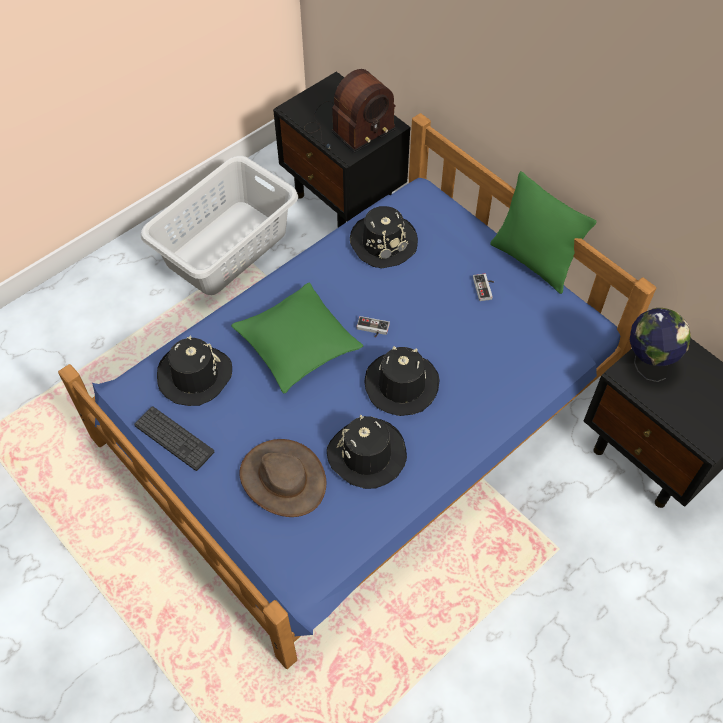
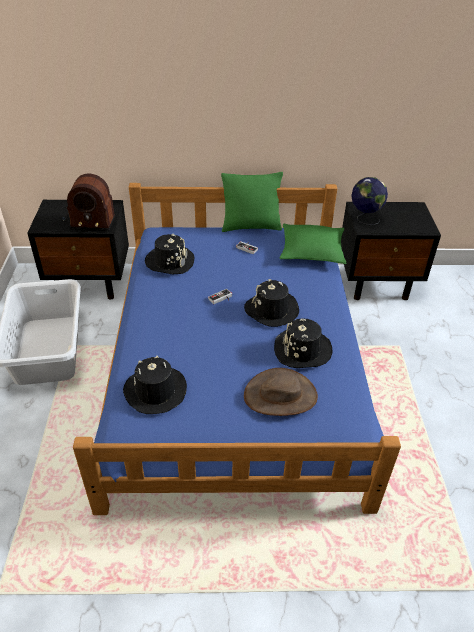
camera: 50 degrees left, 15 degrees down
keyboard [134,406,214,471] -> none
green pillow [231,282,363,394] -> green pillow moved to [280,223,346,264]
radio [304,69,396,153] -> radio turned 90 degrees clockwise [62,174,115,231]

